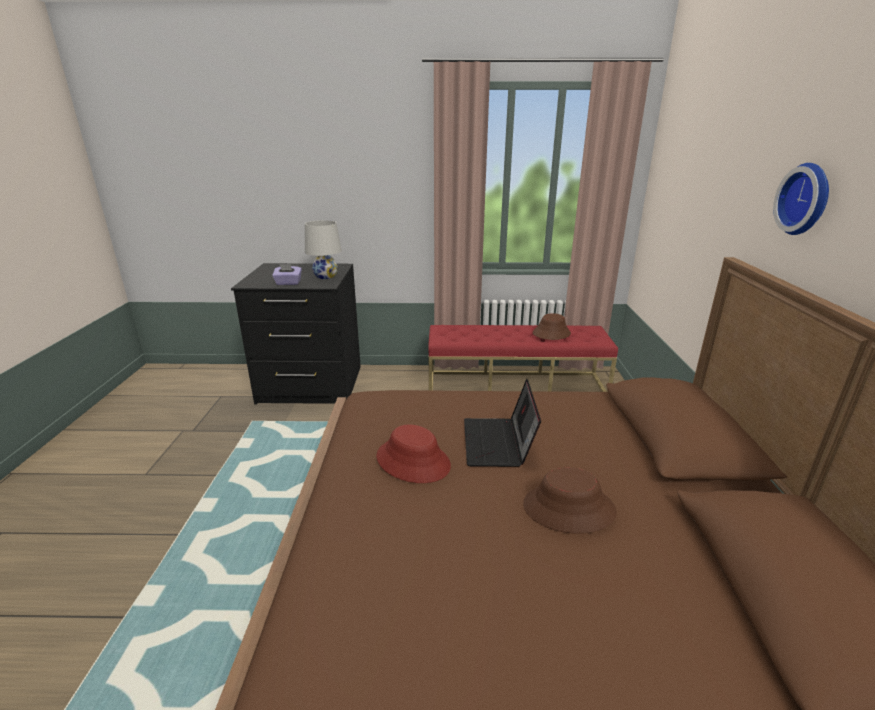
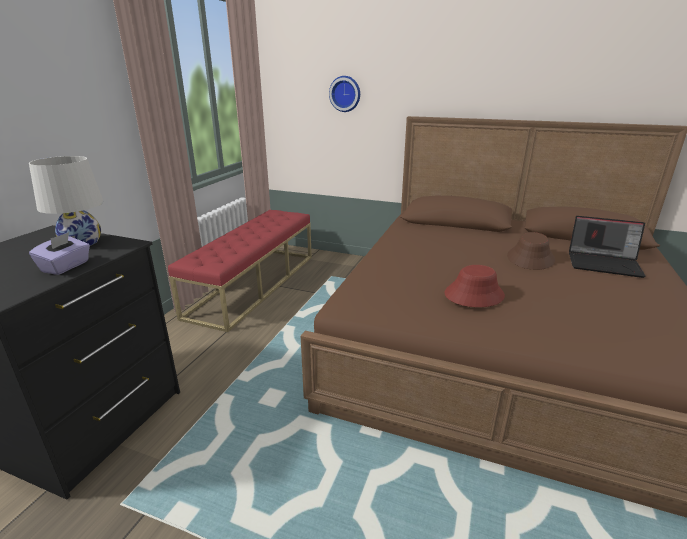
camera: 70 degrees left, 0 degrees up
laptop [464,379,541,467] -> laptop moved to [569,216,646,278]
brown hat [533,313,571,340] -> none
wall clock [773,163,829,235] -> wall clock moved to [329,76,360,112]

